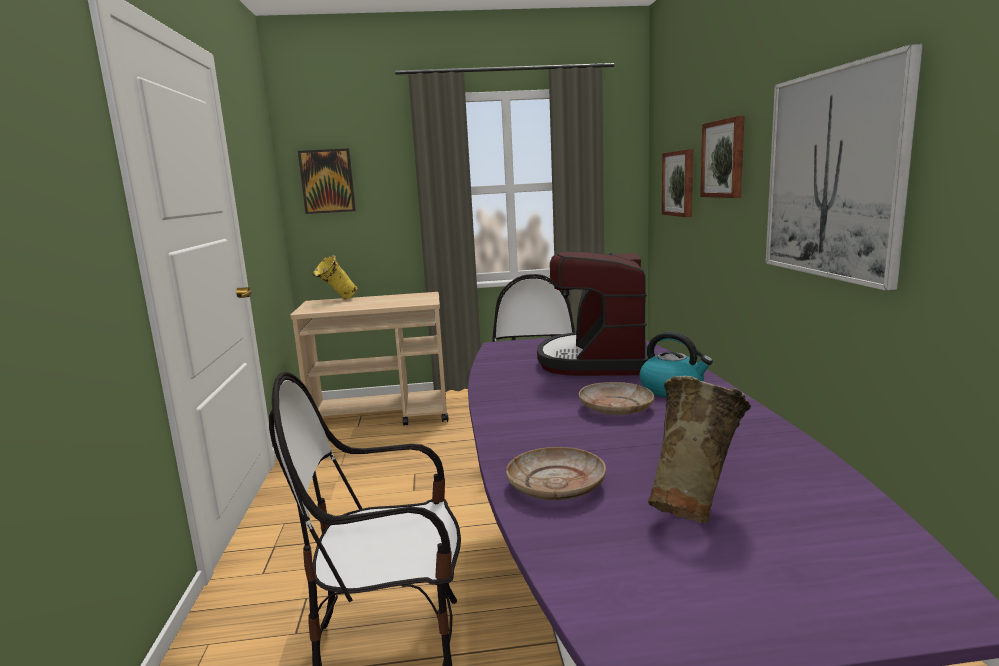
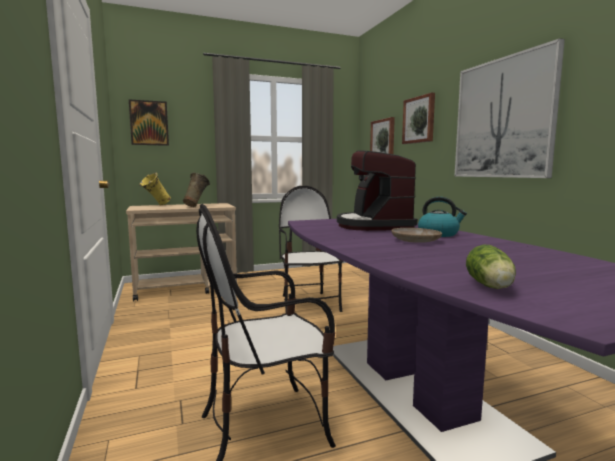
camera: 15 degrees left, 5 degrees down
beige plate [506,447,606,500] -> none
beige vase [648,376,751,523] -> beige vase moved to [183,173,210,207]
none -> lettuce [466,245,516,289]

